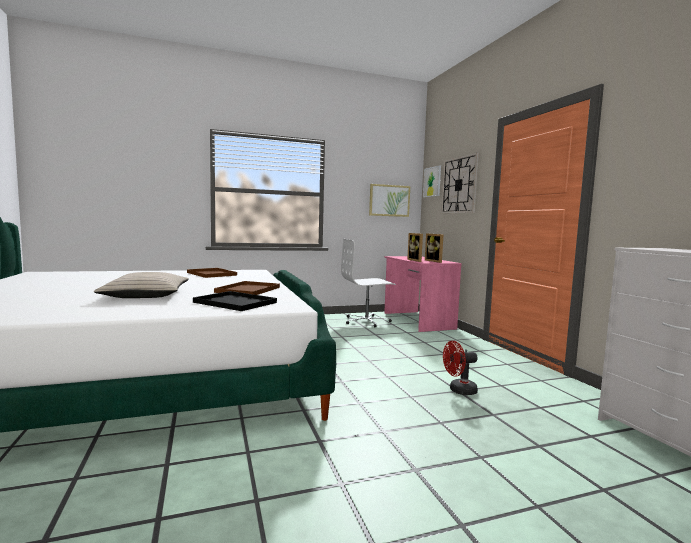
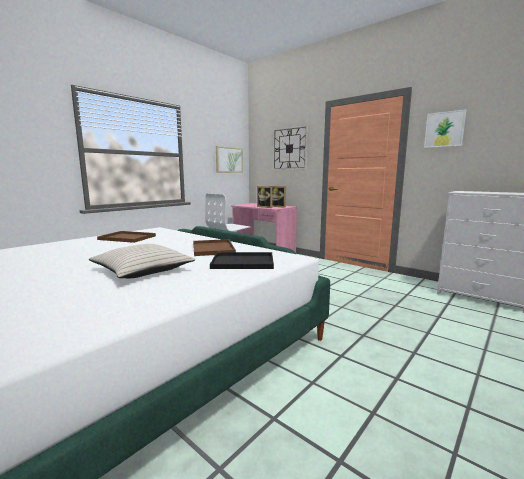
camera: 30 degrees left, 5 degrees up
picture [423,165,441,197] -> picture moved to [424,109,466,148]
red fan [443,341,478,395] -> none

